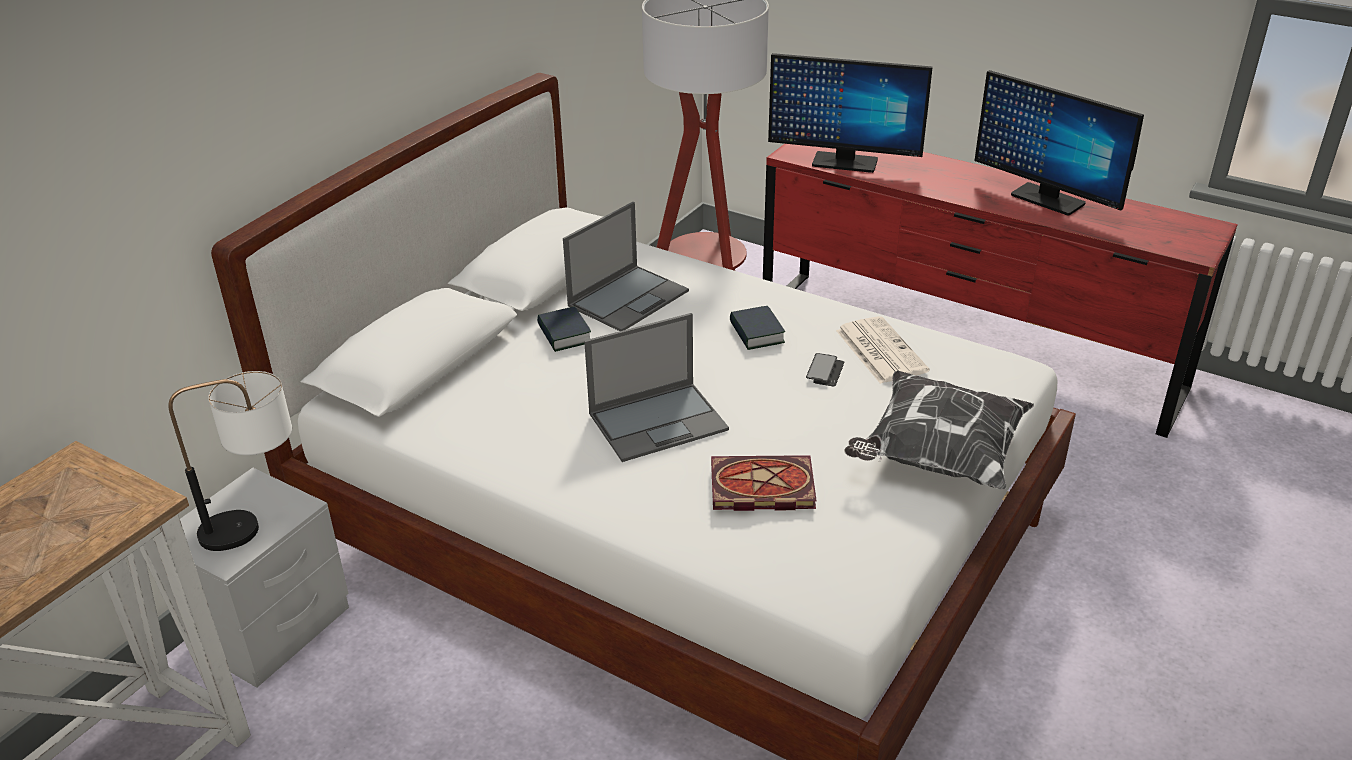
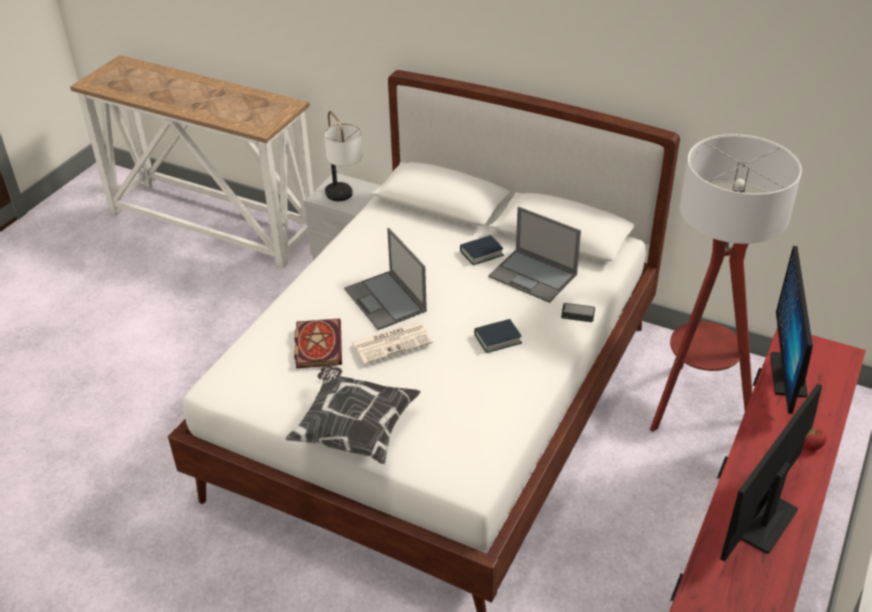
camera: 85 degrees right, 5 degrees up
phone [806,353,845,386] -> phone moved to [561,303,595,322]
newspaper [836,316,929,384] -> newspaper moved to [352,322,433,364]
none -> apple [804,429,826,451]

